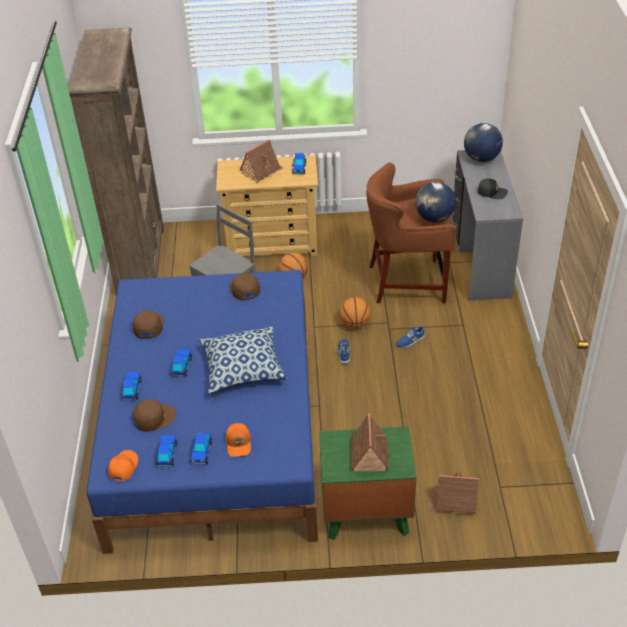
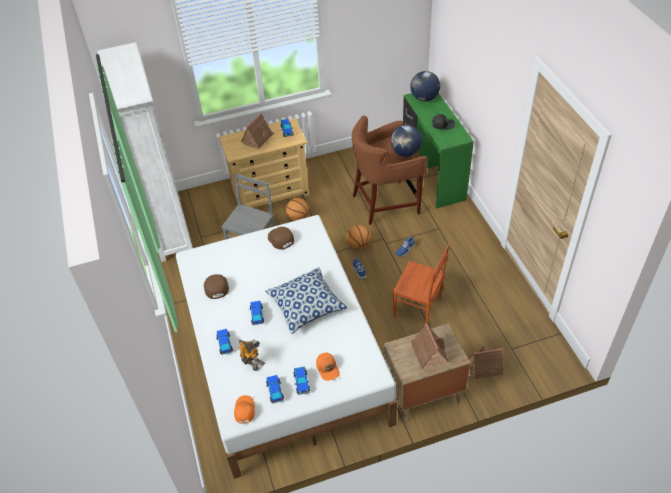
camera: 15 degrees left, 5 degrees up
brown bookcase [69,27,164,295] -> white bookcase [97,42,193,262]
blue bed [86,270,318,554] -> white bed [176,215,397,479]
brown cap [133,399,176,432] -> toy robot [238,339,265,371]
green nightstand [319,426,416,540] -> brown nightstand [384,324,470,421]
grey desk [451,150,523,301] -> green desk [403,93,474,209]
none -> brown chair [393,244,450,325]

